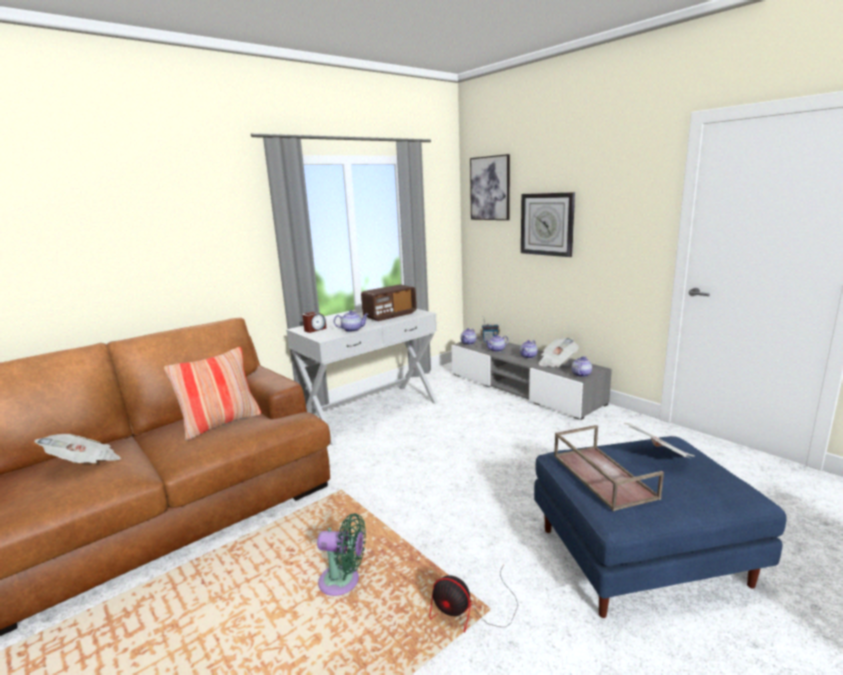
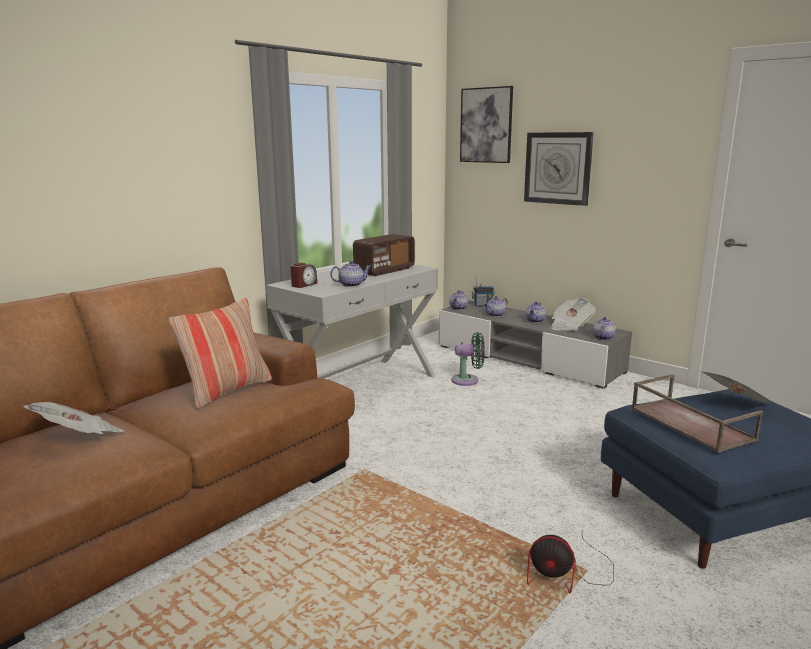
camera: 10 degrees left, 0 degrees up
green fan [317,513,366,596] -> green fan moved to [451,332,485,386]

